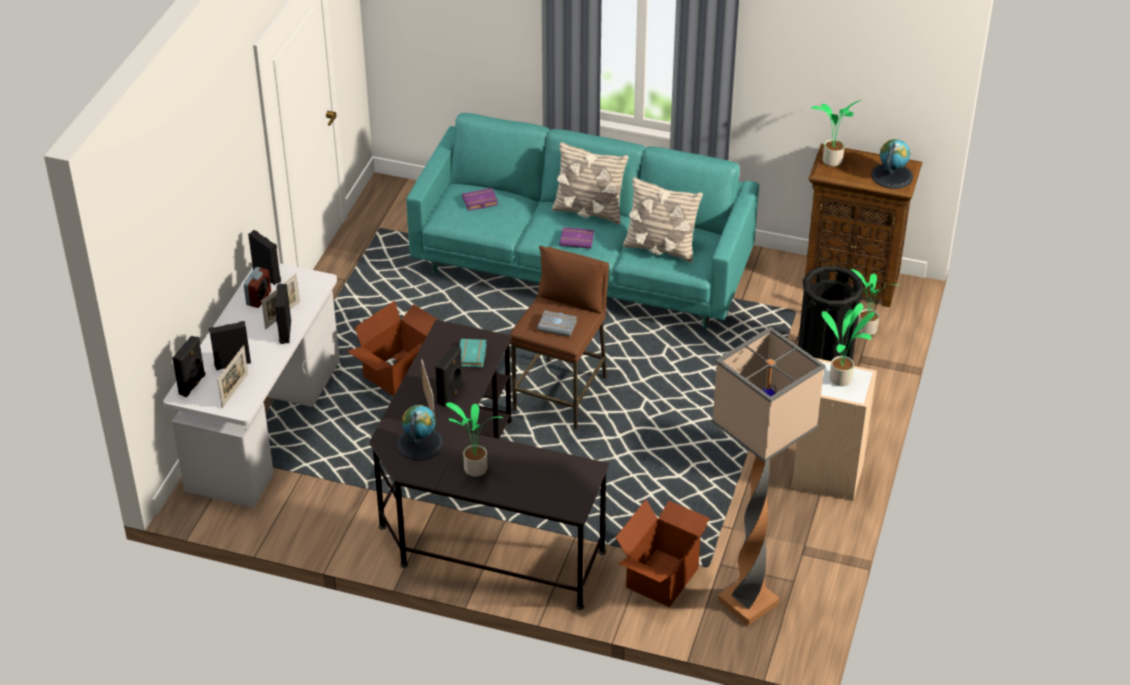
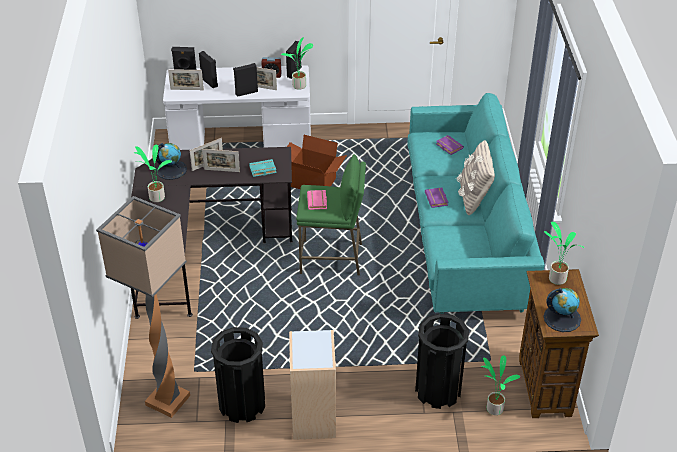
camera: 70 degrees right, 0 degrees up
black speaker [435,345,463,407] -> picture frame [202,149,240,172]
brown stool [510,246,609,429] -> green stool [296,154,366,276]
grey book [537,311,577,337] -> pink book [307,190,327,210]
cardboard box [615,500,710,607] -> none
beige pillow [623,177,703,263] -> none
potted plant [821,303,875,386] -> potted plant moved to [281,37,313,90]
none -> black trash can [211,327,265,423]

